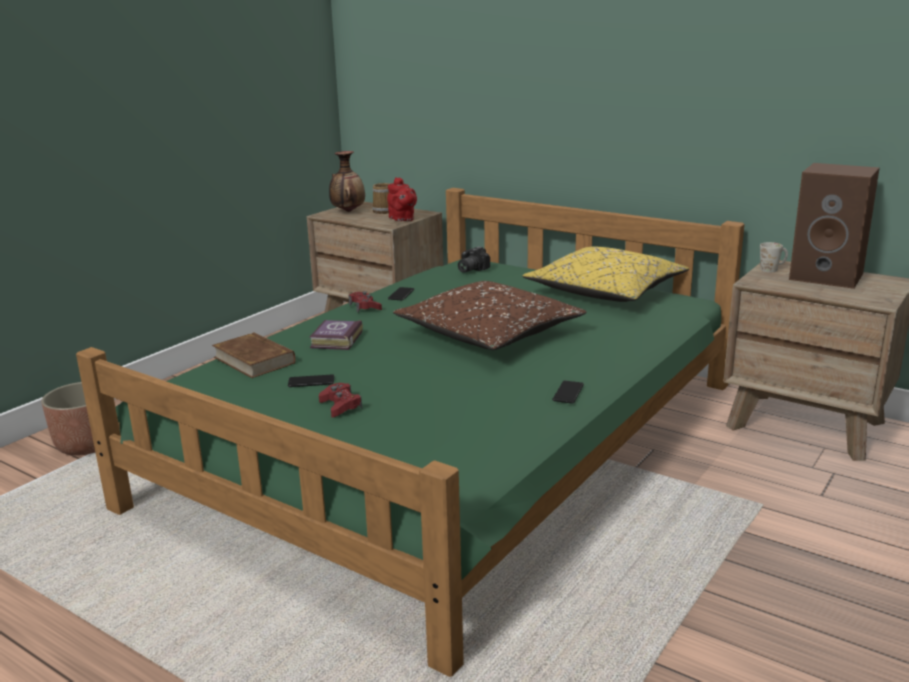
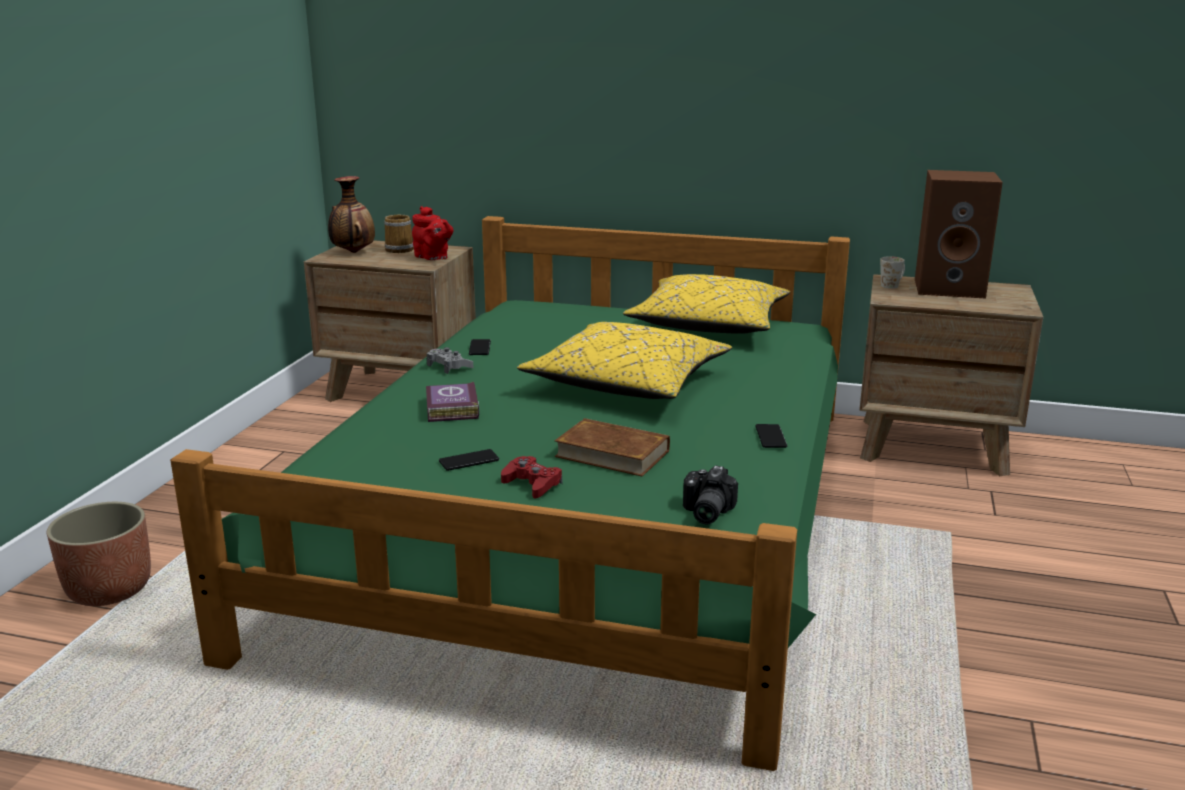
camera: 20 degrees left, 0 degrees up
brown book [212,332,296,378] -> brown book moved to [555,418,670,476]
red game controller [349,291,382,312] -> grey game controller [427,347,473,374]
brown pillow [393,281,587,350] -> yellow pillow [517,322,732,399]
camera [458,246,490,273] -> camera moved to [683,466,738,524]

